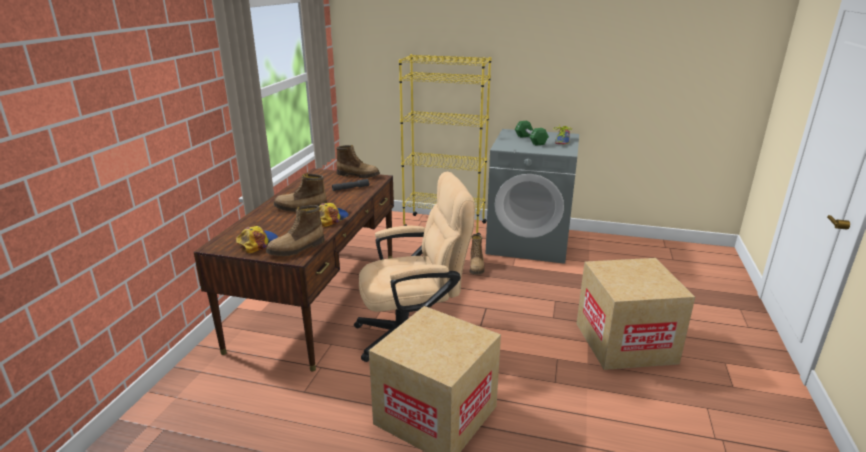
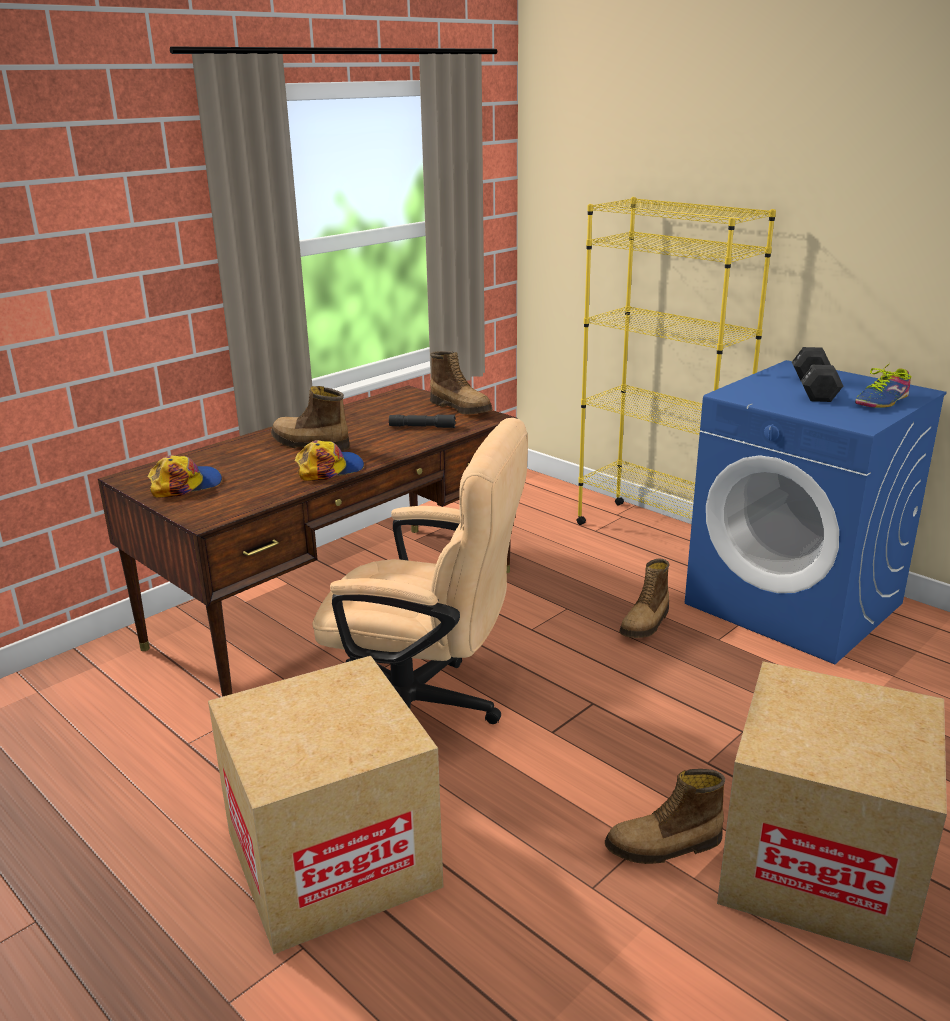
camera: 30 degrees right, 0 degrees up
boot [266,205,324,256] -> boot moved to [605,769,725,864]
grey washing machine [485,129,579,264] -> blue washing machine [685,360,947,664]
green dumbbell [515,121,549,146] -> black dumbbell [792,347,843,402]

